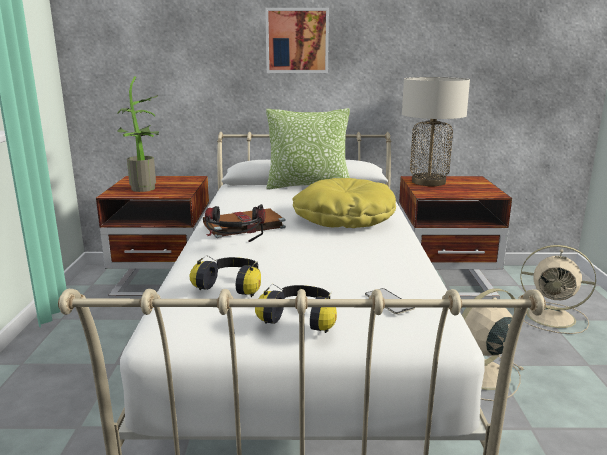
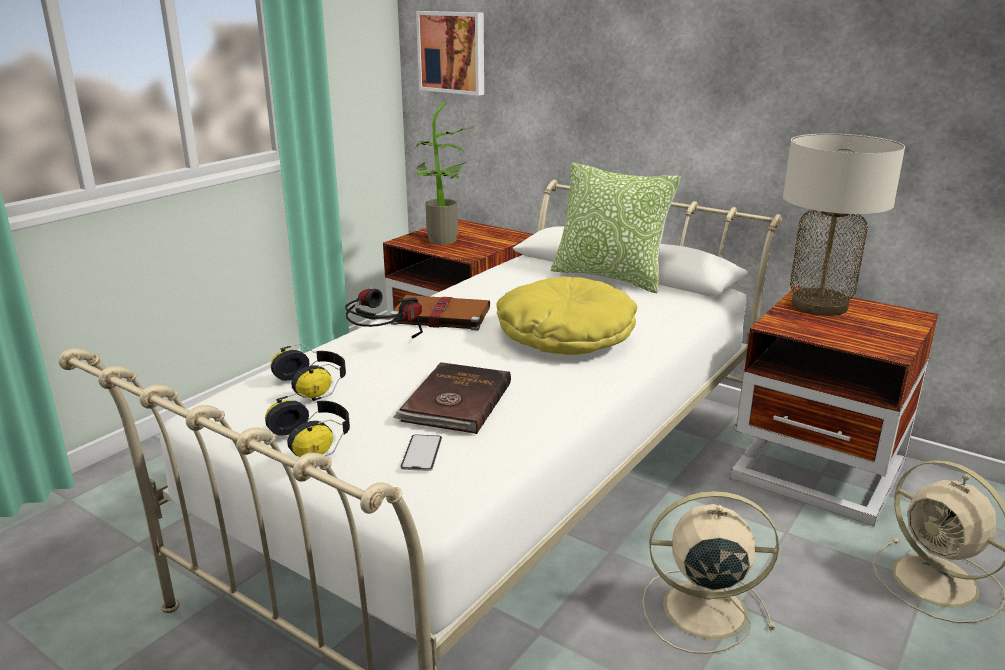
camera: 35 degrees right, 5 degrees up
picture [265,8,329,73] -> picture moved to [416,11,484,96]
none -> brown book [393,362,511,434]

